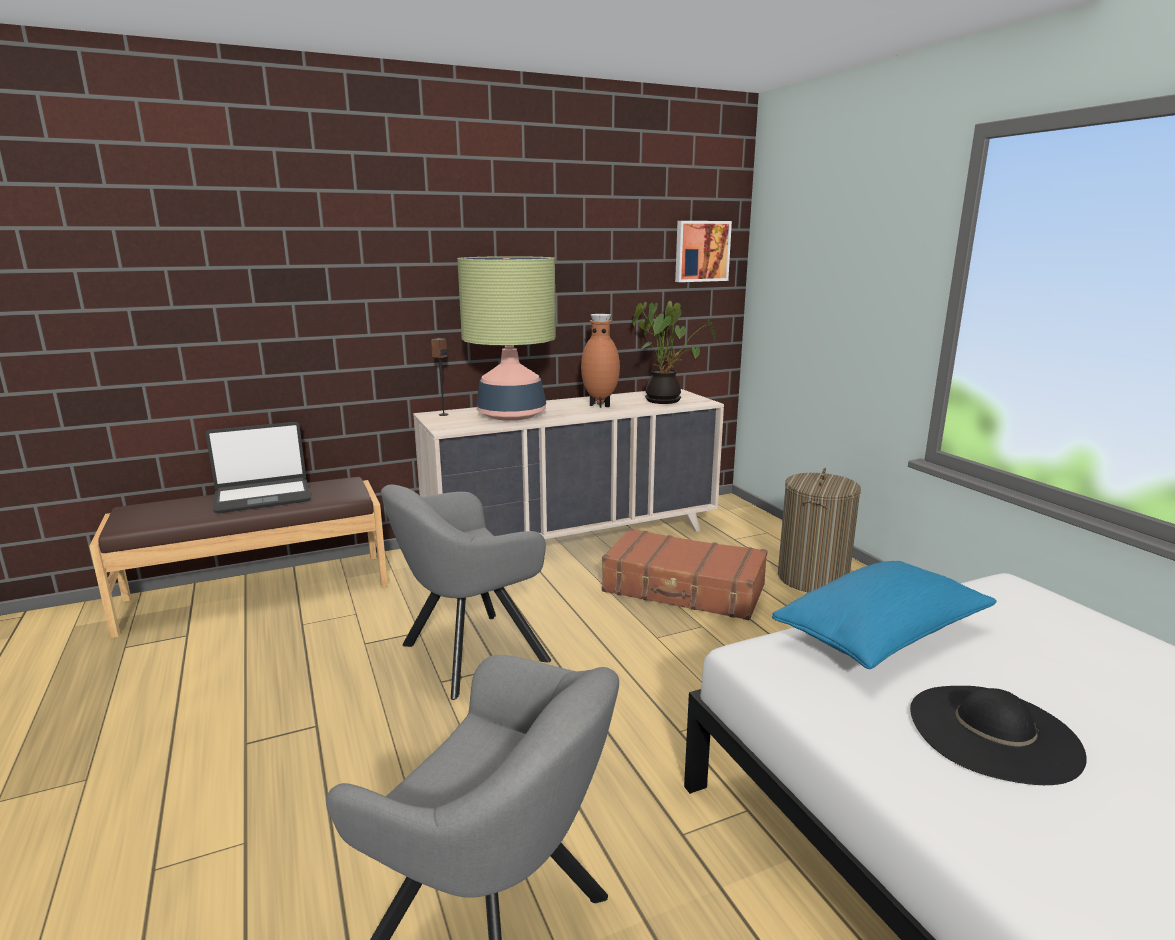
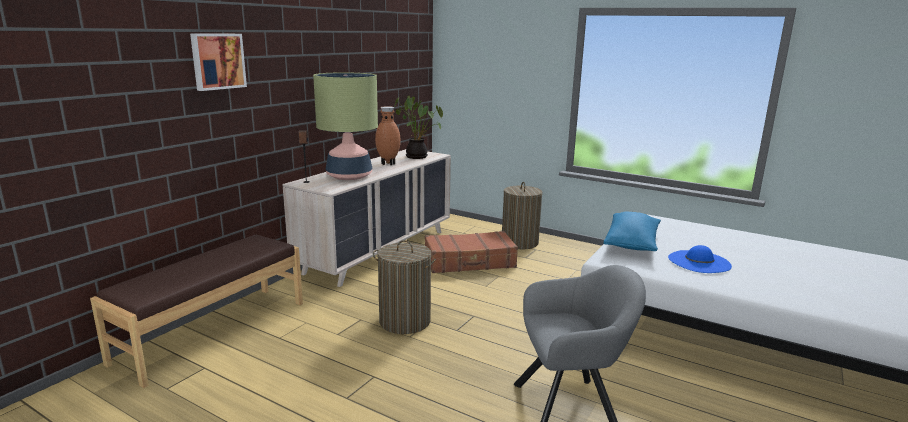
camera: 35 degrees left, 0 degrees up
laptop [206,422,311,513] -> none
grey armchair [381,484,551,700] -> laundry basket [373,240,436,334]
picture [675,221,732,282] -> picture moved to [190,33,247,91]
black hat [910,686,1087,785] -> blue hat [668,245,732,273]

